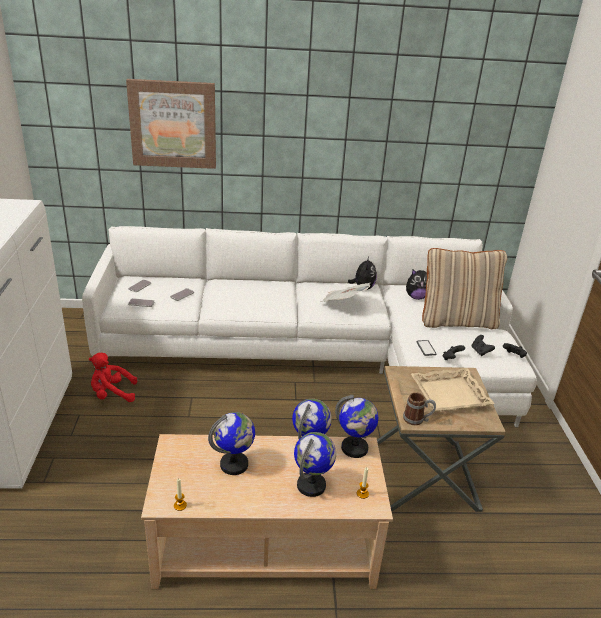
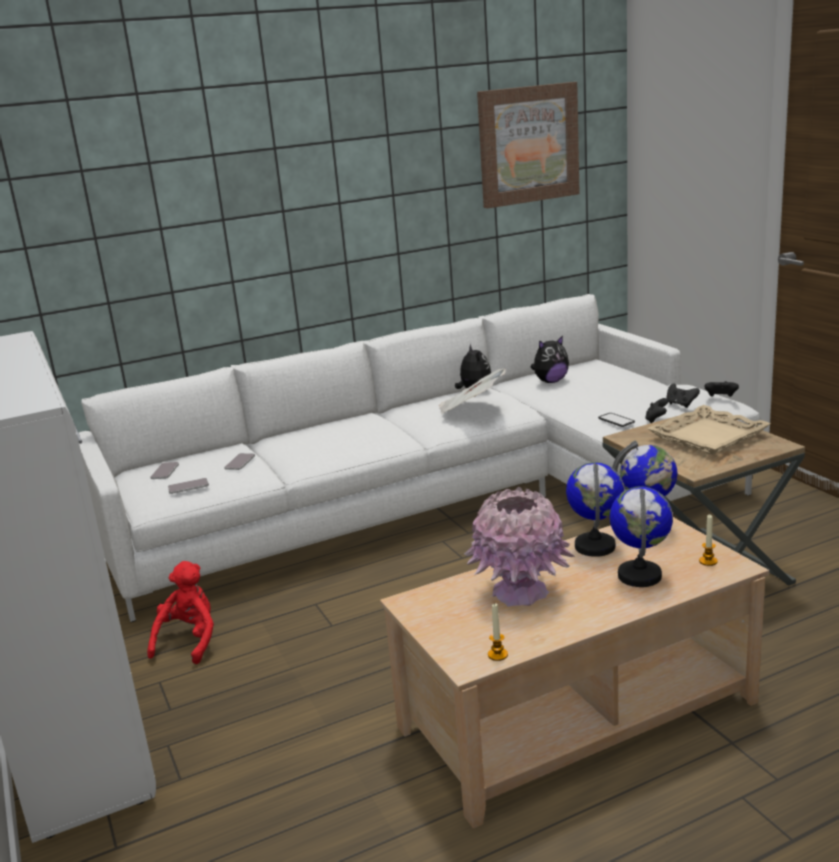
camera: 20 degrees left, 10 degrees down
red plush toy [89,353,137,402] -> red plush toy turned 135 degrees clockwise [147,561,214,664]
picture [126,79,216,169] -> picture moved to [477,82,580,208]
globe [208,412,255,475] -> pink vase [464,487,575,607]
mug [403,393,436,425] -> none
beige pillow [422,248,507,329] -> none

